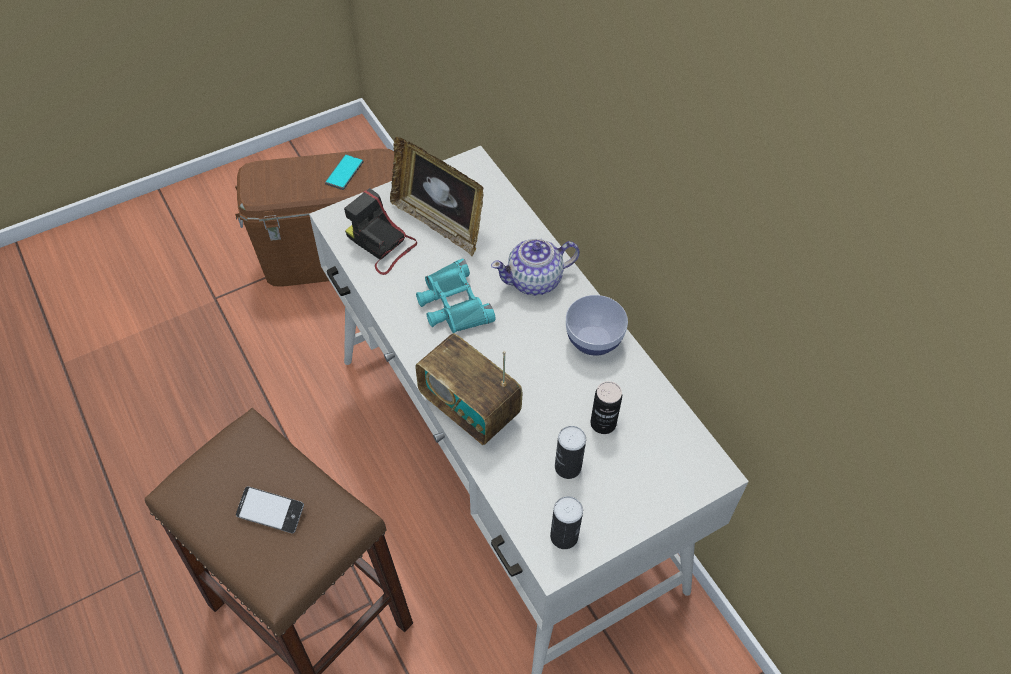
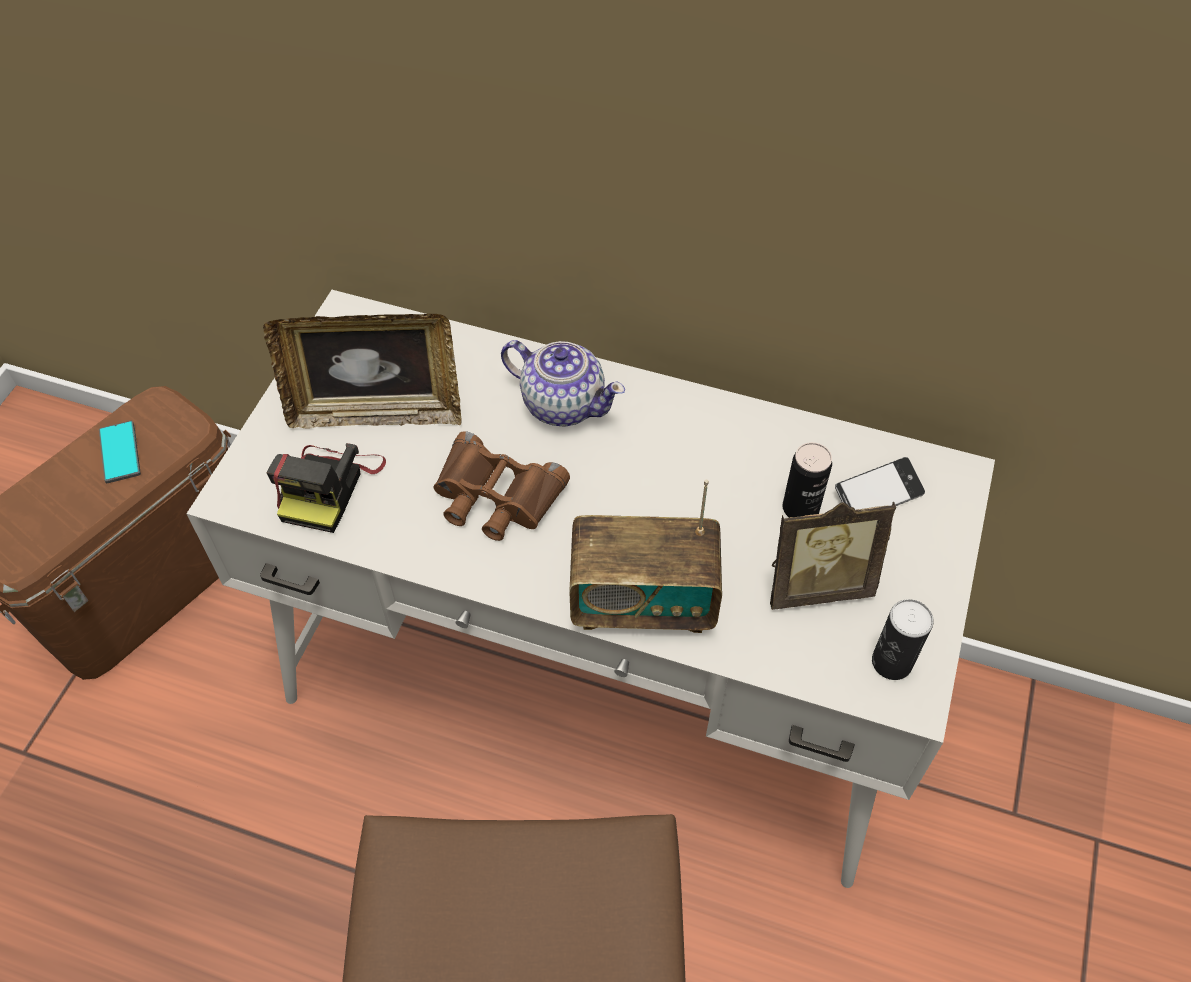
camera: 40 degrees left, 0 degrees up
phone [236,486,304,533] -> phone moved to [835,457,925,510]
camera [344,188,417,275] -> camera turned 75 degrees counterclockwise [266,443,386,533]
turquoise binoculars [416,259,496,333] -> brown binoculars [434,431,570,541]
teapot [491,238,580,295] -> teapot turned 90 degrees counterclockwise [501,340,625,427]
can [555,426,586,479] -> picture frame [770,501,896,610]
bowl [566,295,628,356] -> none

